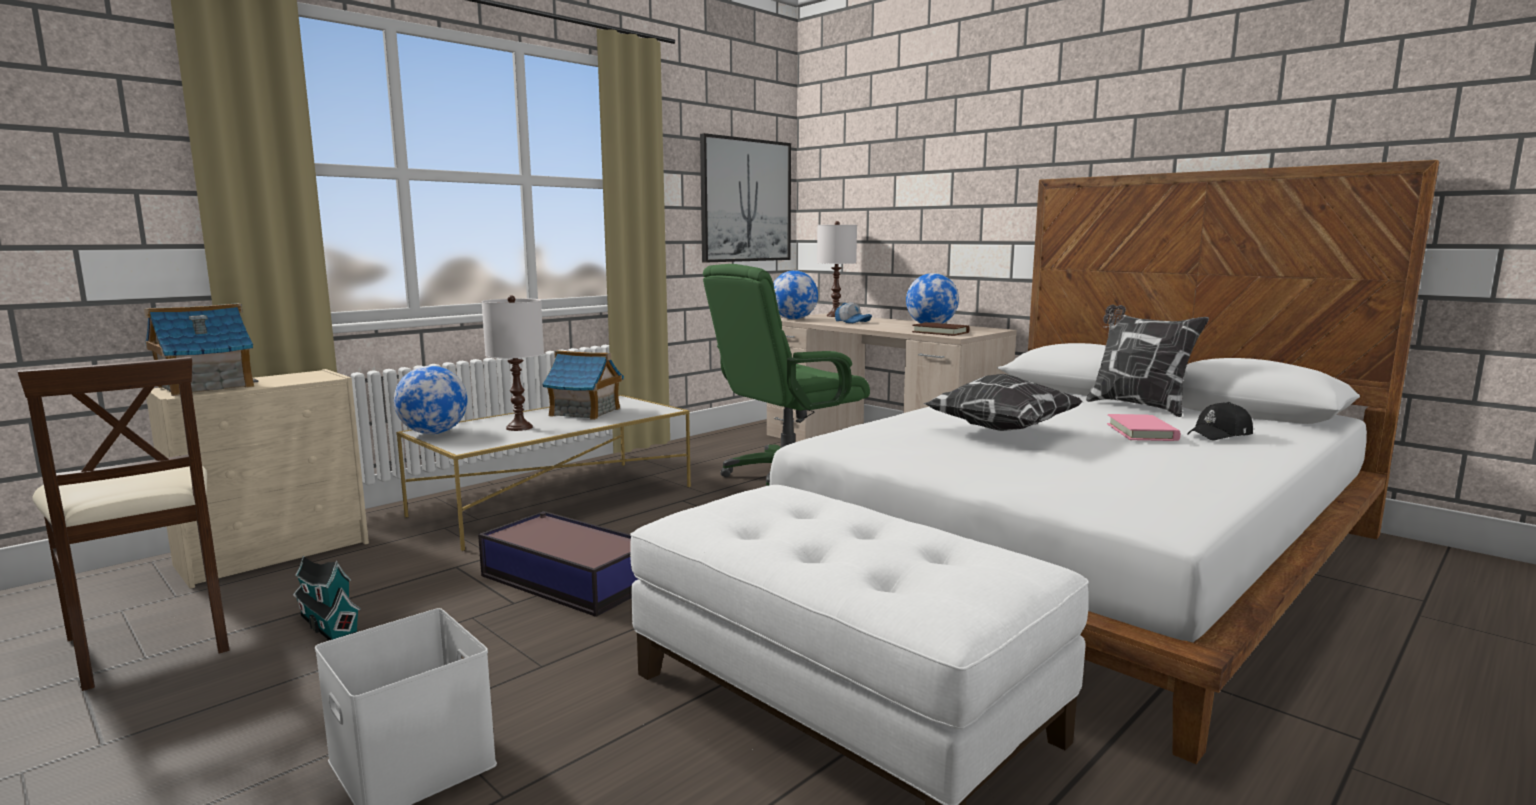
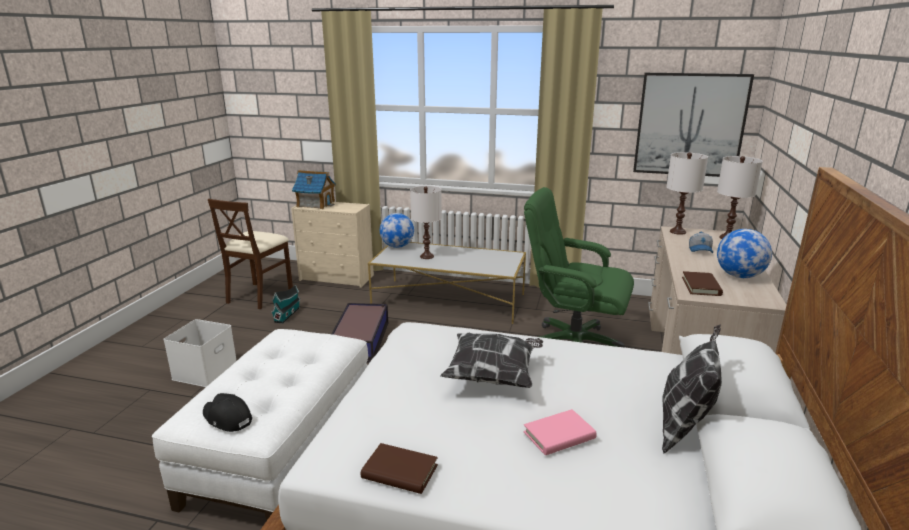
camera: 60 degrees right, 10 degrees up
toy house [542,350,624,420] -> none
globe [773,270,818,319] -> white table lamp [666,152,708,235]
black cap [1187,402,1253,441] -> black cap moved to [203,393,252,432]
none -> brown book [361,443,438,494]

